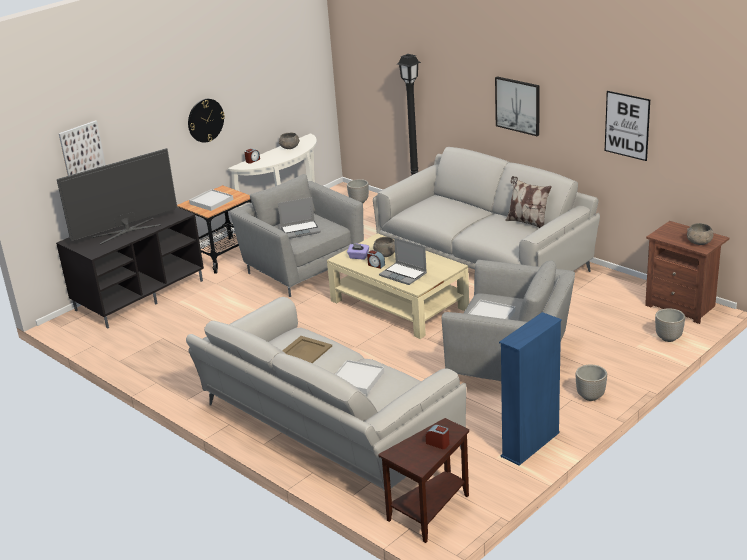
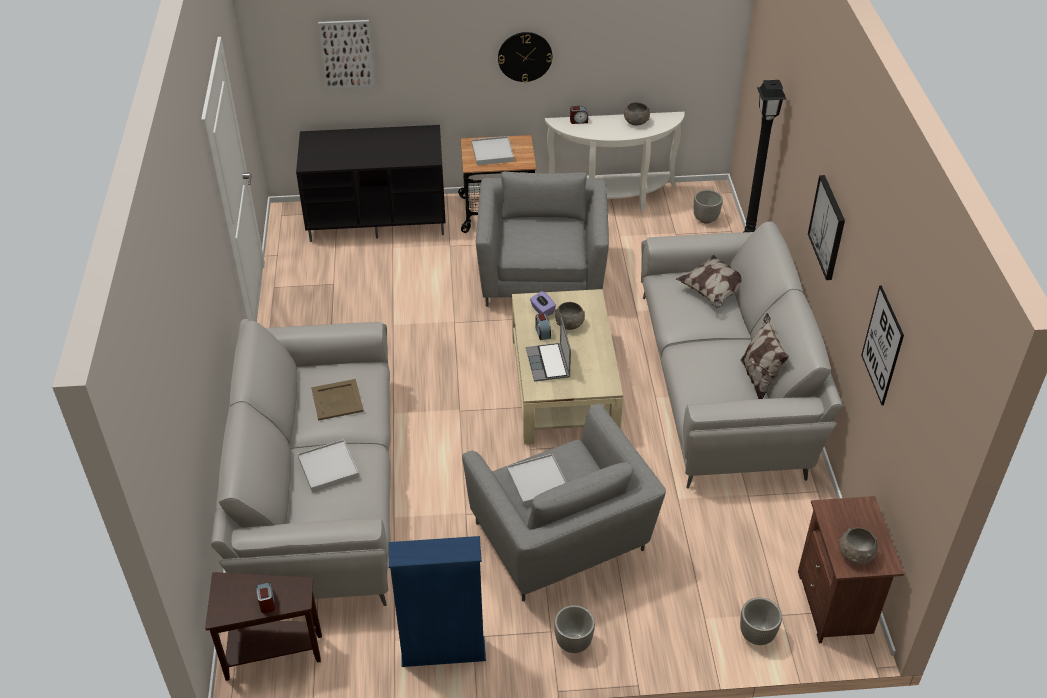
camera: 40 degrees right, 15 degrees up
television [57,148,177,244] -> none
laptop [278,197,321,239] -> none
none -> pillow [676,255,742,308]

